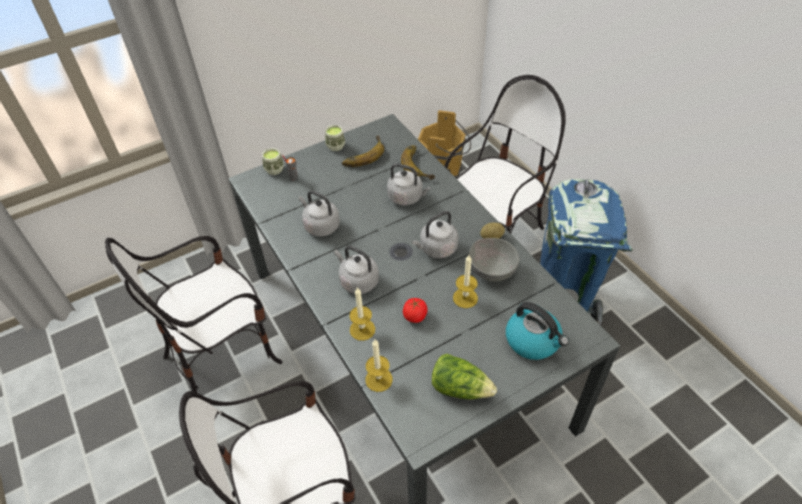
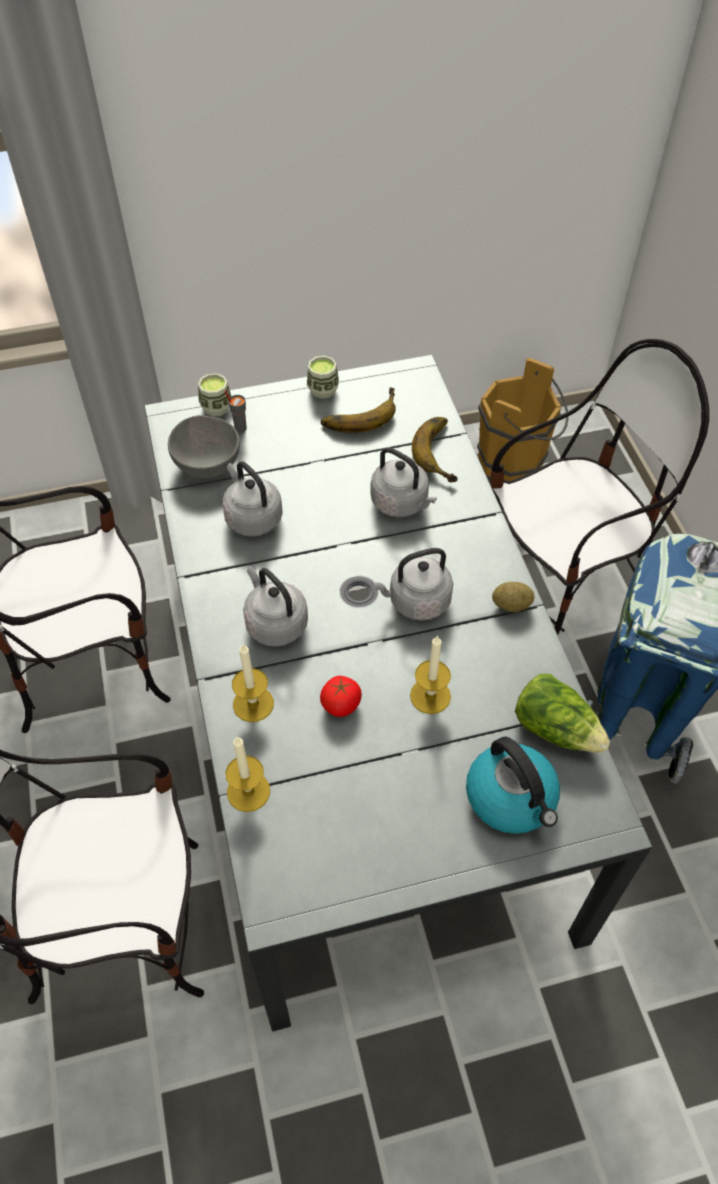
camera: 15 degrees right, 5 degrees up
lettuce [432,354,497,399] -> lettuce moved to [515,674,610,753]
grey bowl [469,238,519,282] -> grey bowl moved to [168,415,240,478]

